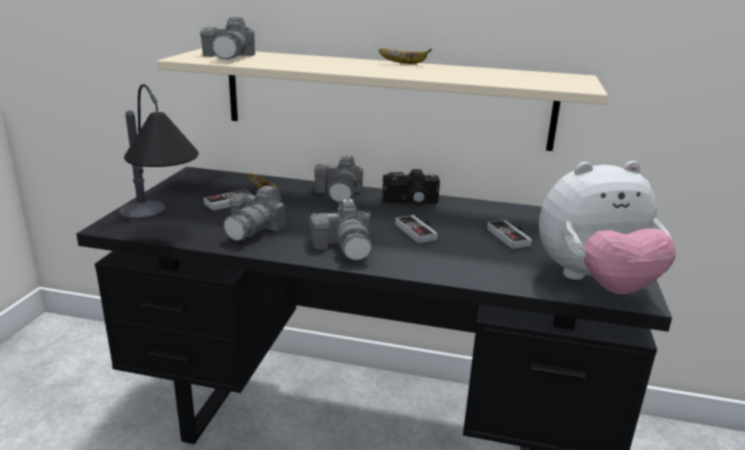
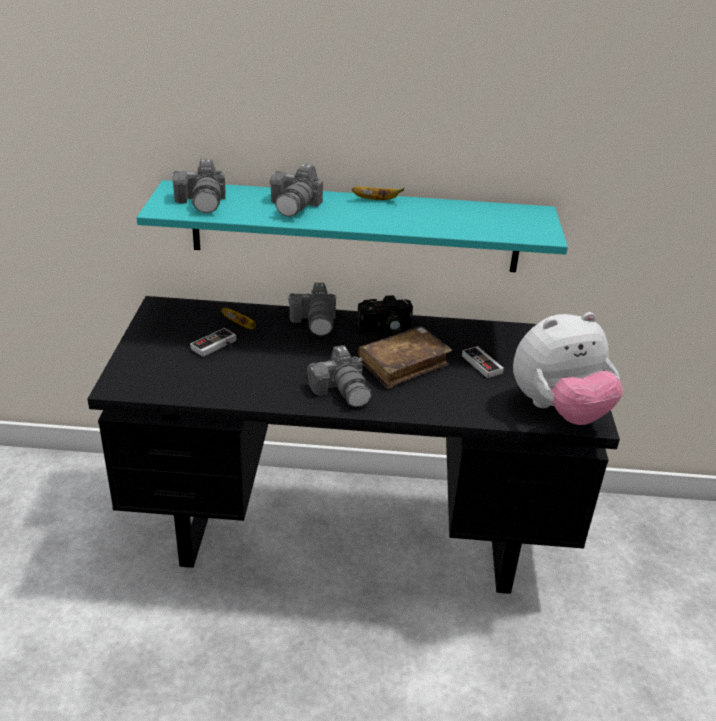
camera: 10 degrees left, 10 degrees up
table lamp [119,84,199,220] -> none
beige shelf [157,48,608,151] -> turquoise shelf [137,180,568,272]
camera [223,186,286,241] -> camera moved to [270,164,323,217]
game controller [395,215,438,243] -> brown book [358,326,452,389]

